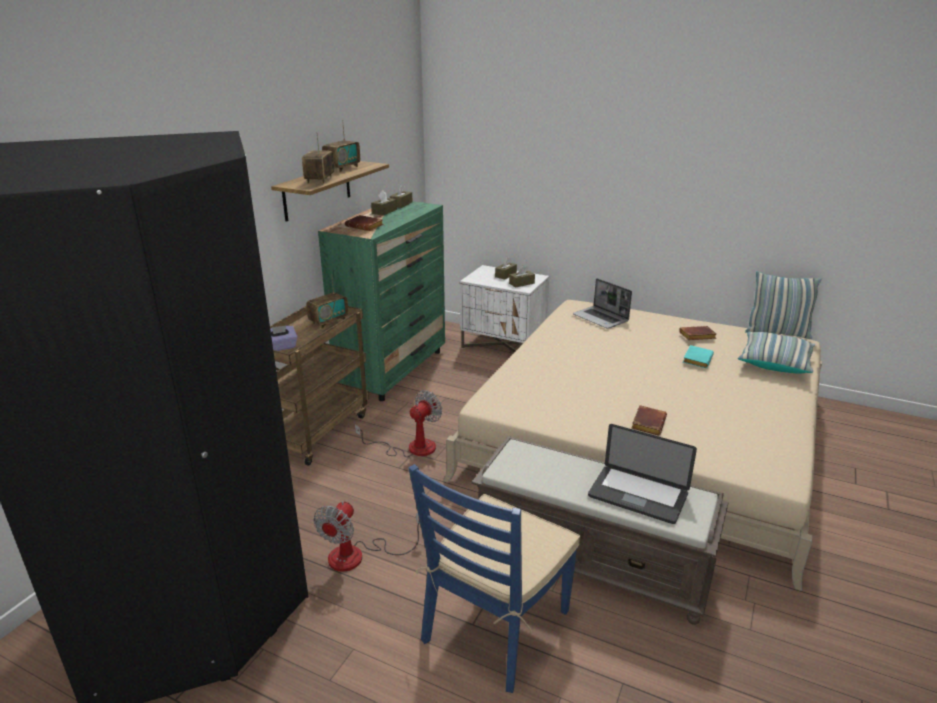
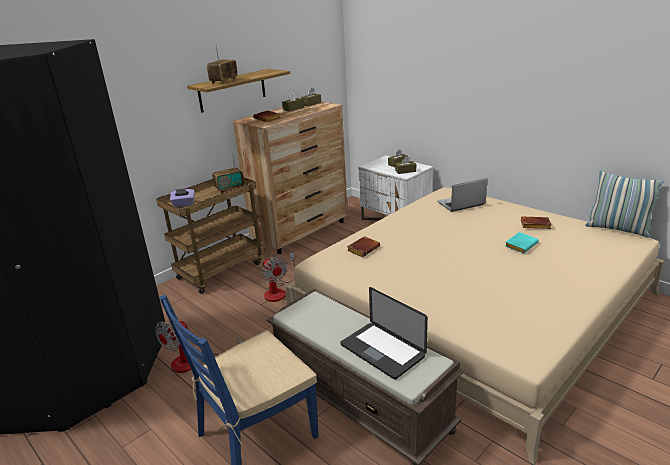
camera: 20 degrees right, 0 degrees up
green dresser [318,201,445,401] -> brown dresser [233,102,348,254]
radio [322,120,360,172] -> none
fan [354,390,442,457] -> fan turned 90 degrees clockwise [262,252,295,302]
laptop [573,278,632,329] -> laptop turned 90 degrees clockwise [437,178,488,212]
brown book [632,405,667,436] -> brown book moved to [347,236,380,257]
pillow [738,332,815,374] -> none

